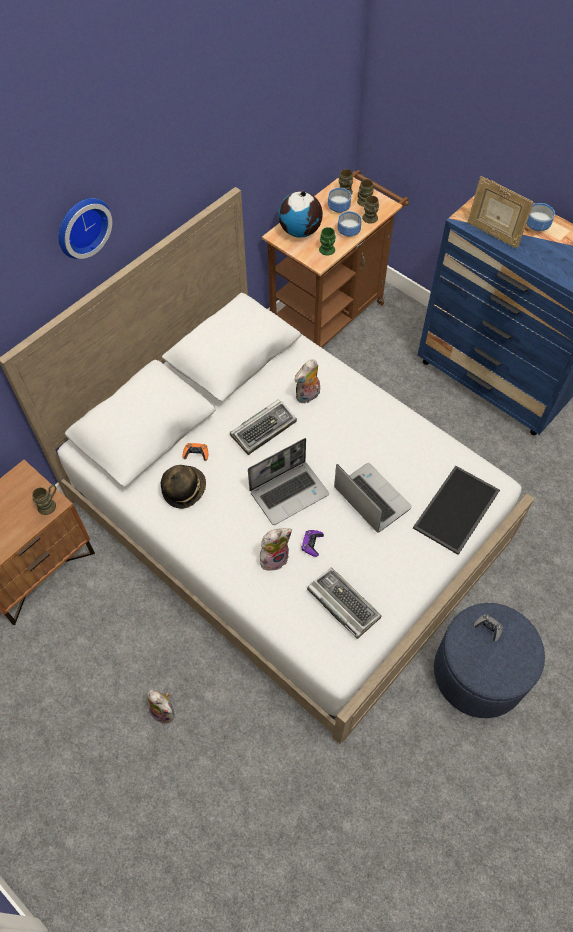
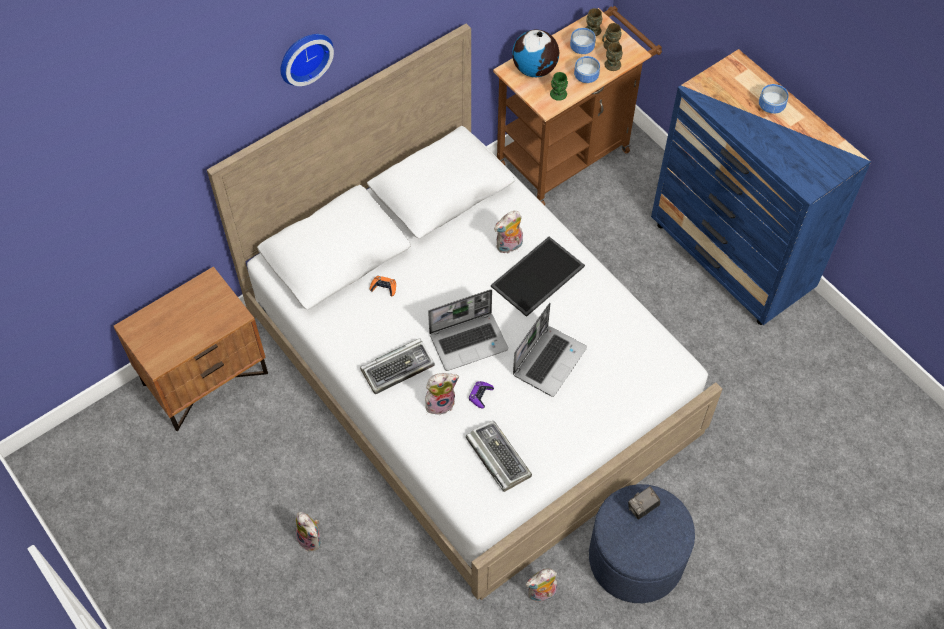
camera: 10 degrees right, 0 degrees up
brown mug [32,484,56,515] -> none
hat [161,465,206,509] -> none
keyboard [230,400,297,455] -> keyboard moved to [360,338,435,395]
laptop [334,463,412,533] -> laptop turned 60 degrees clockwise [513,303,587,397]
tray [413,466,500,555] -> tray moved to [491,237,585,317]
picture frame [468,176,533,248] -> none
grey game controller [473,614,503,642] -> camera [628,486,660,520]
none -> plush toy [526,569,557,602]

